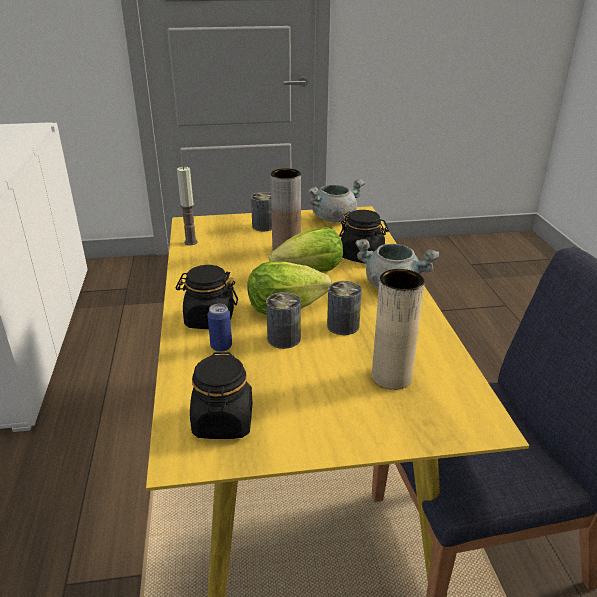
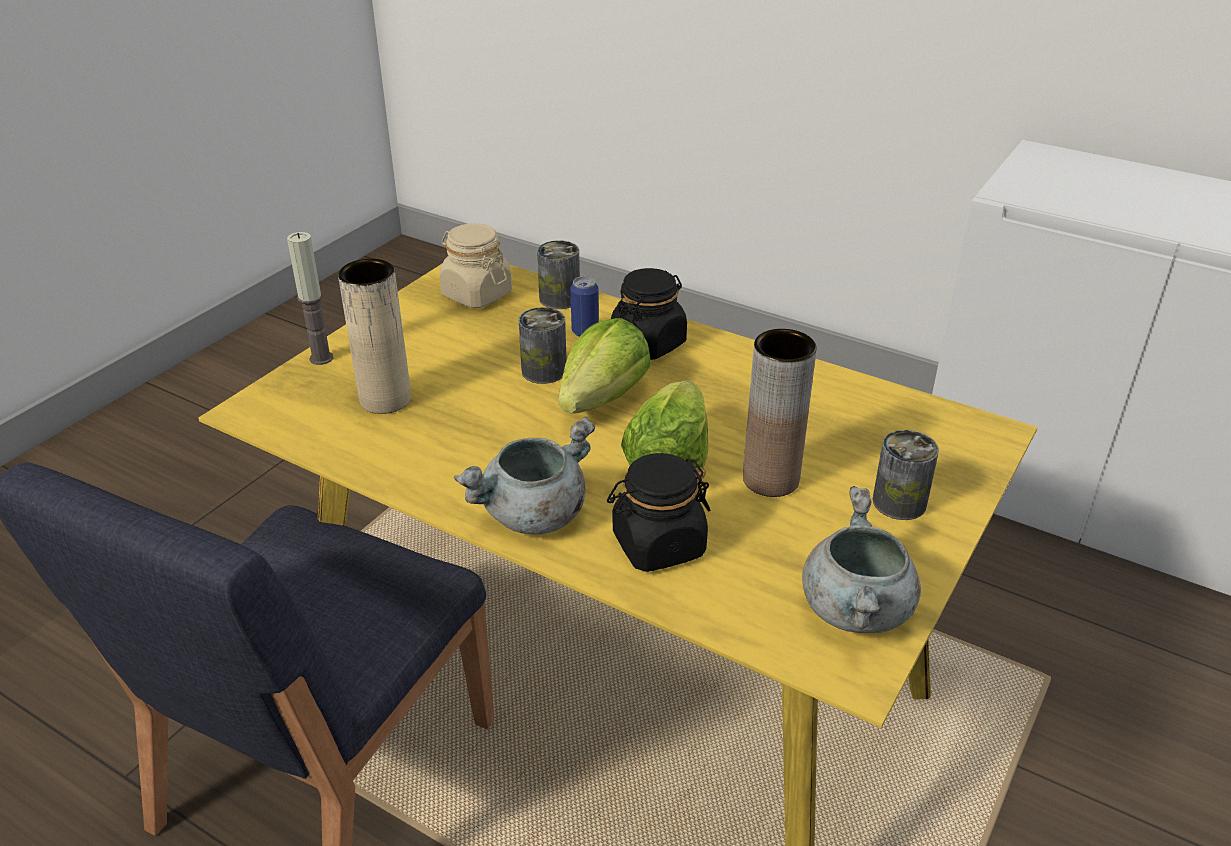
camera: 130 degrees right, 5 degrees up
candle [177,166,198,245] -> candle moved to [287,232,333,365]
black jar [190,352,252,439] -> beige jar [439,223,512,308]
can [327,281,362,335] -> can moved to [537,241,580,309]

